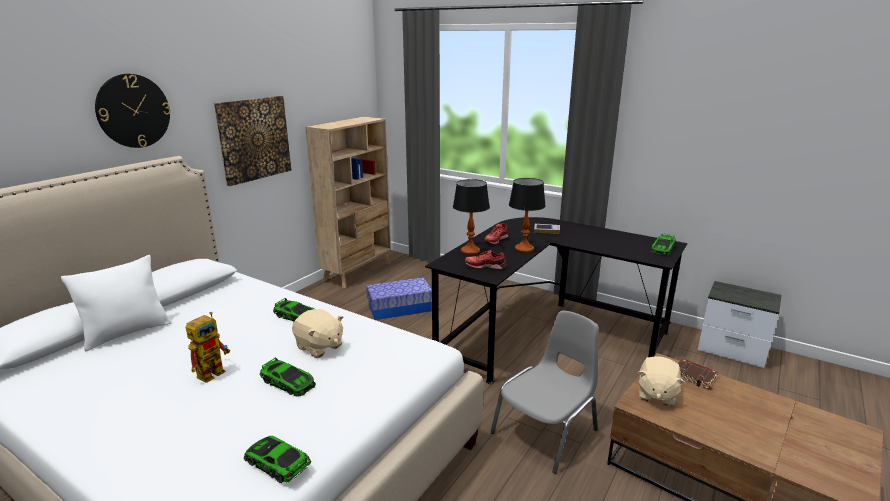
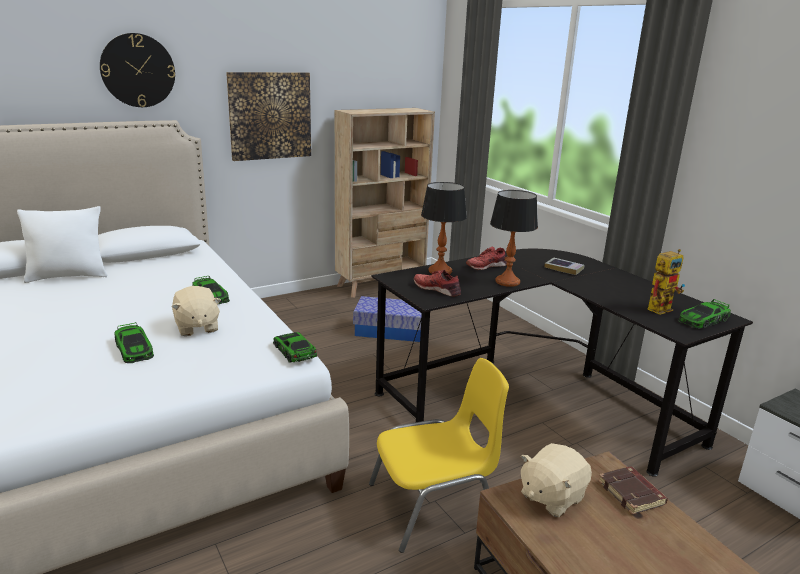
camera: 25 degrees right, 0 degrees up
toy robot [186,312,230,383] -> toy robot moved to [647,249,685,315]
toy car [244,436,311,483] -> toy car moved to [273,332,317,363]
grey chair [490,311,599,474] -> yellow chair [369,358,509,553]

